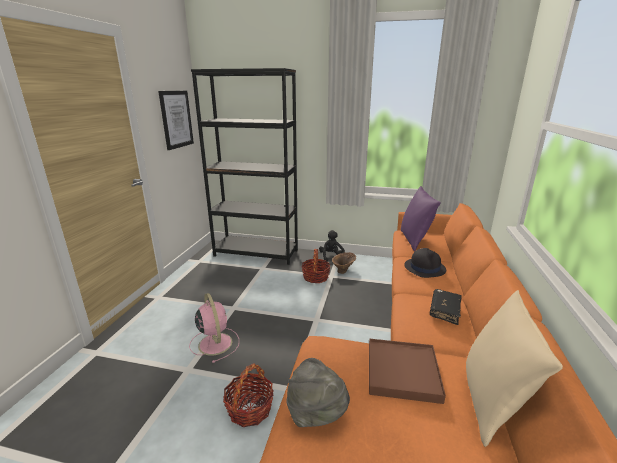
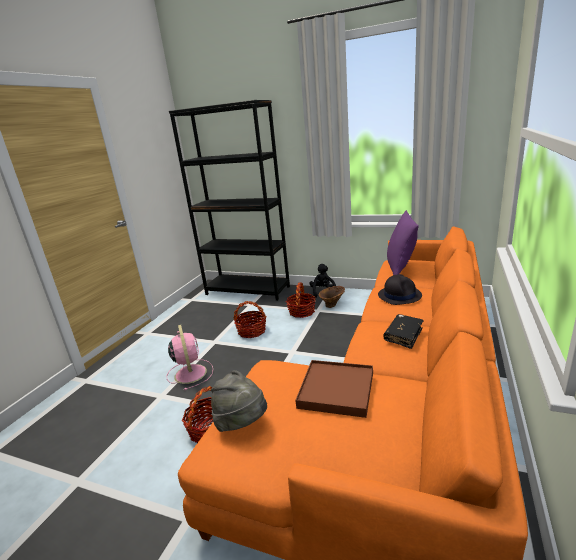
camera: 10 degrees right, 0 degrees up
picture [158,91,194,150] -> none
beige pillow [466,290,563,447] -> none
none -> basket [234,301,267,338]

